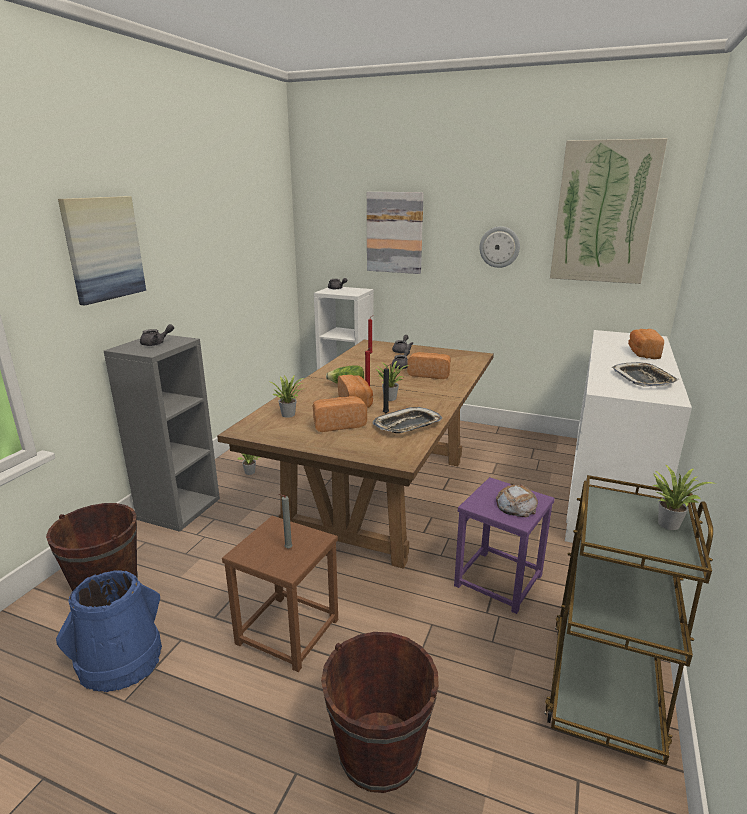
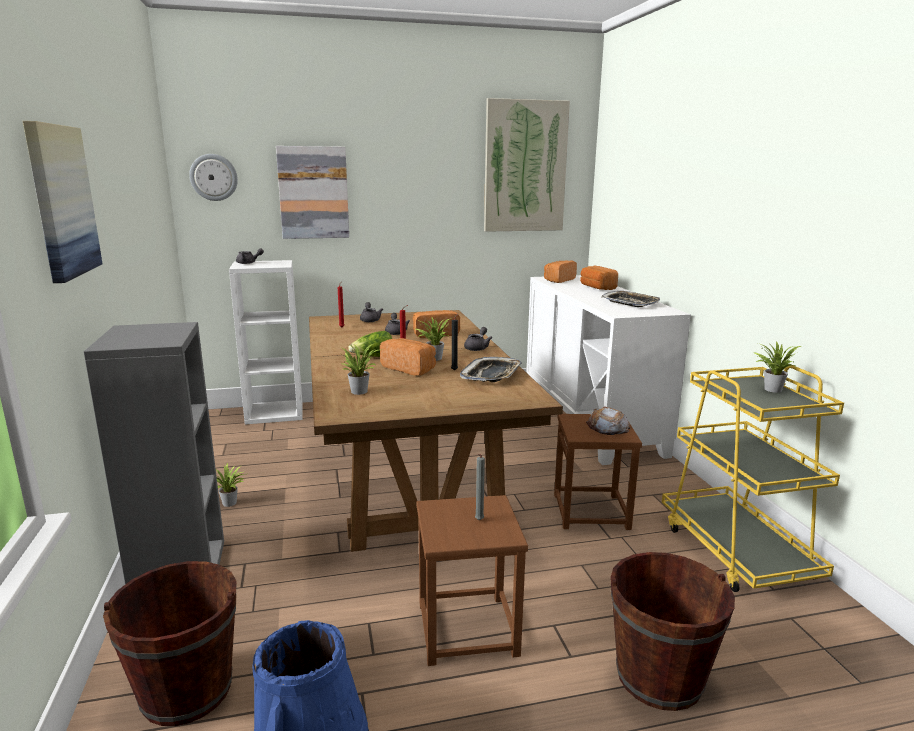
camera: 35 degrees left, 5 degrees down
grey teapot [140,324,174,346] -> grey teapot moved to [464,327,492,351]
bread [312,396,367,432] -> bread moved to [544,260,577,283]
purple stool [454,477,555,614] -> brown stool [554,414,642,530]
wall clock [479,226,520,268] -> wall clock moved to [189,154,238,201]
brown cart [545,475,713,765] -> yellow cart [662,365,844,592]

